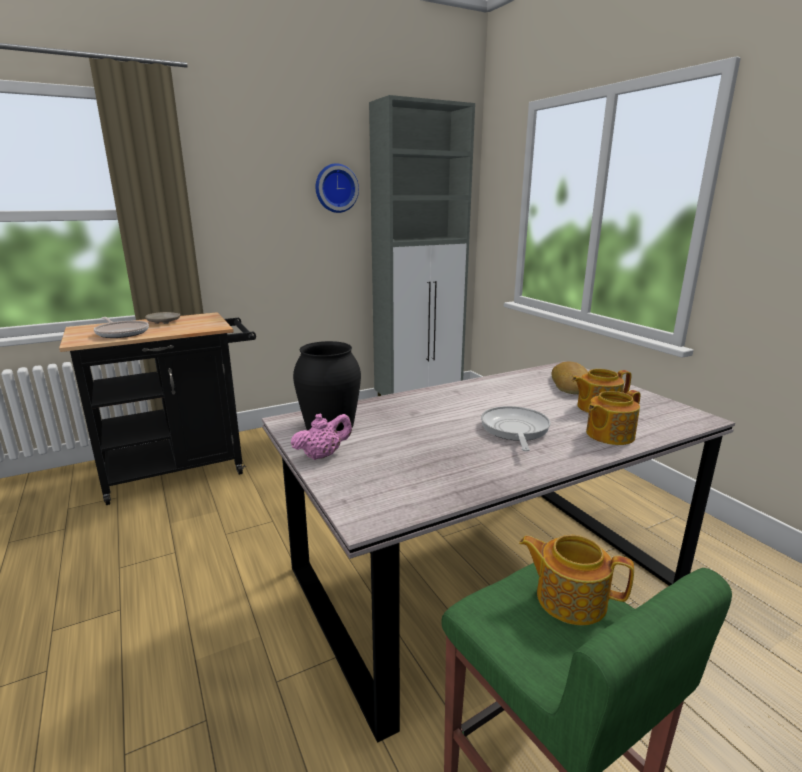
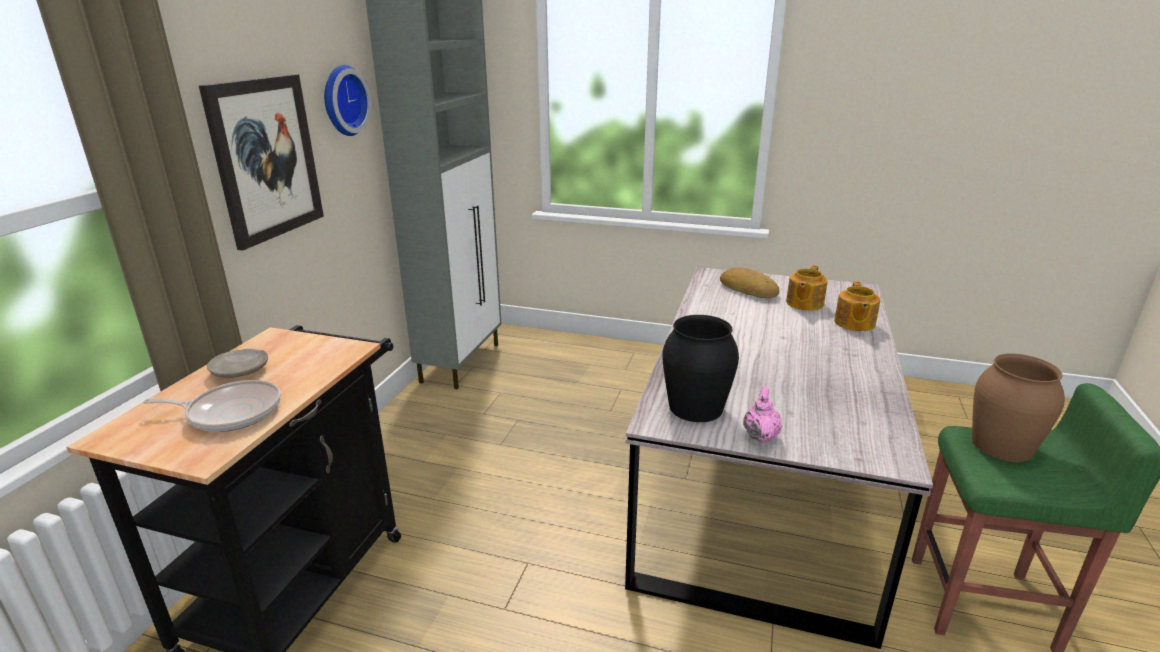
camera: 45 degrees left, 5 degrees up
frying pan [481,406,551,451] -> none
teapot [519,535,634,625] -> brown vase [972,354,1065,462]
none -> picture [199,74,324,251]

